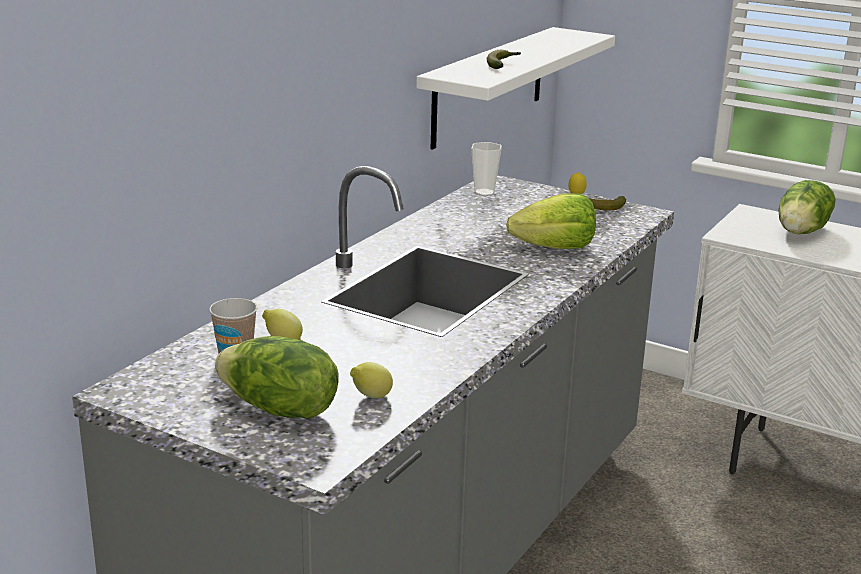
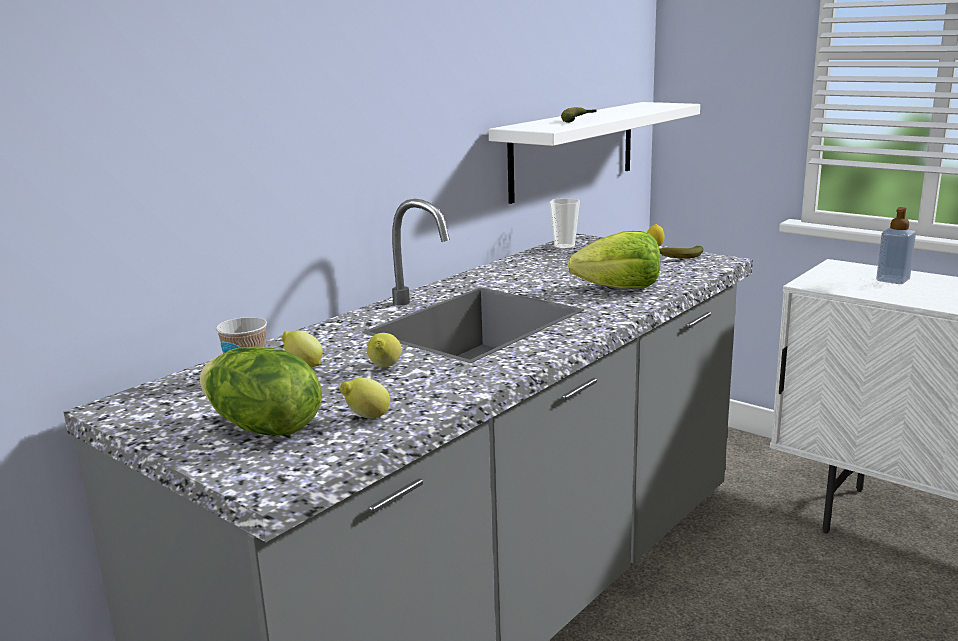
camera: 10 degrees right, 5 degrees down
lettuce [779,180,836,234] -> soap dispenser [876,207,916,284]
none -> lemon [367,333,401,367]

